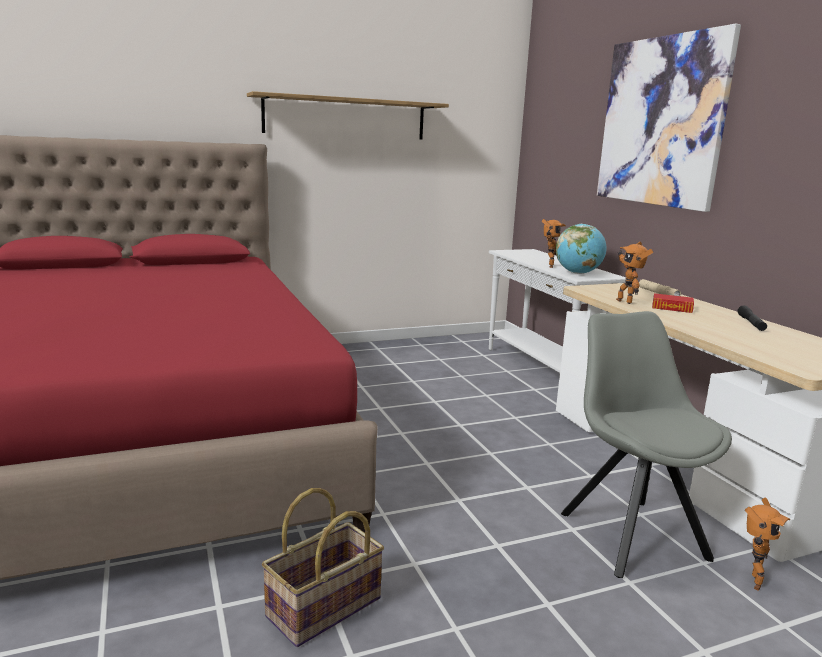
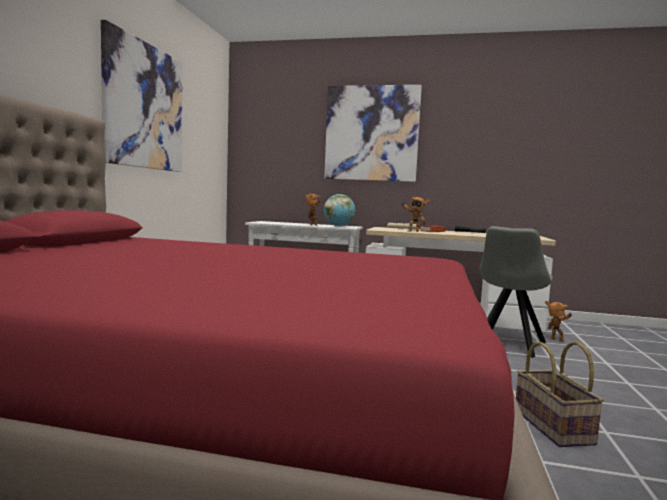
camera: 55 degrees left, 10 degrees down
shelf [247,91,449,139] -> picture [101,20,183,172]
grey chair [561,311,732,578] -> grey chair turned 75 degrees counterclockwise [479,226,553,358]

